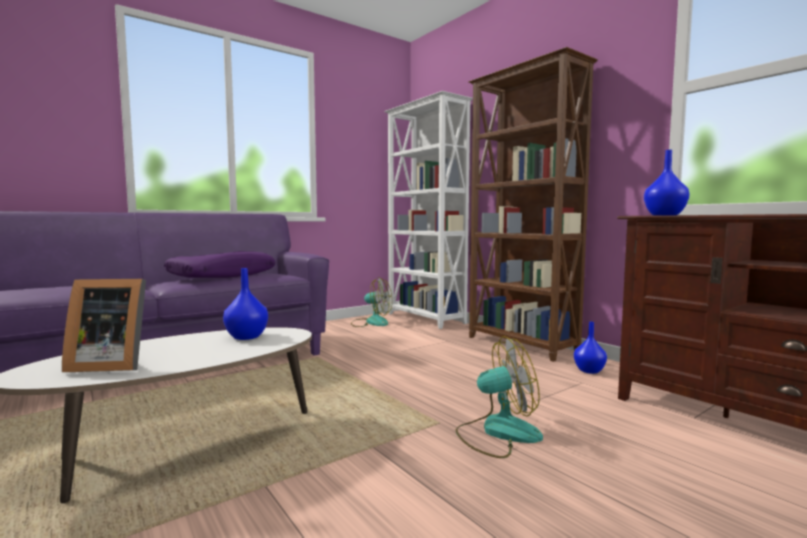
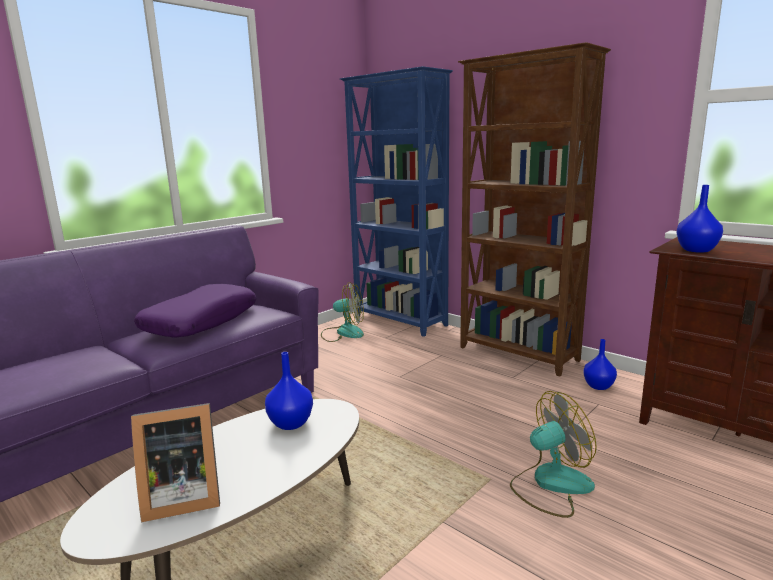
camera: 10 degrees left, 10 degrees up
white bookcase [384,91,473,329] -> blue bookcase [340,66,453,337]

